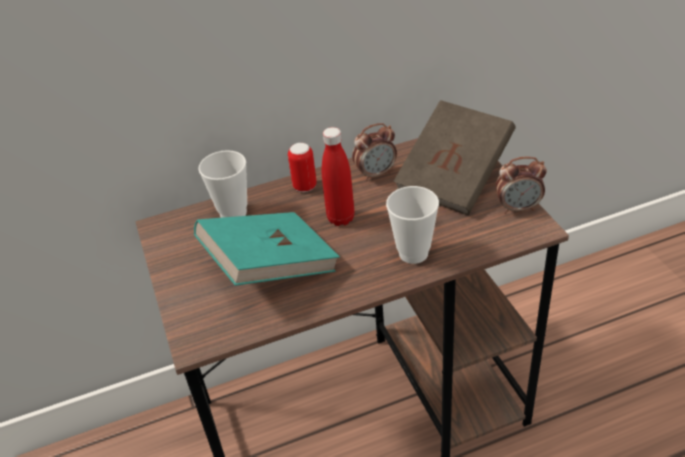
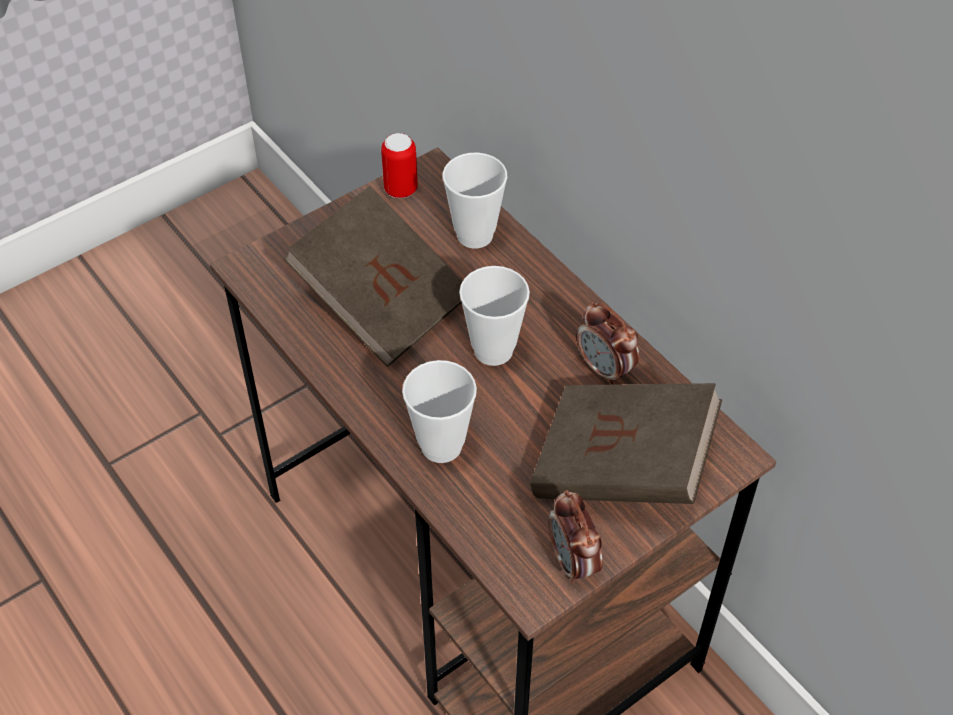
camera: 70 degrees right, 10 degrees up
turquoise book [194,212,340,286] -> brown book [284,186,462,367]
can [288,143,317,192] -> can moved to [381,133,418,198]
red bottle [322,127,354,226] -> cup [459,266,530,366]

